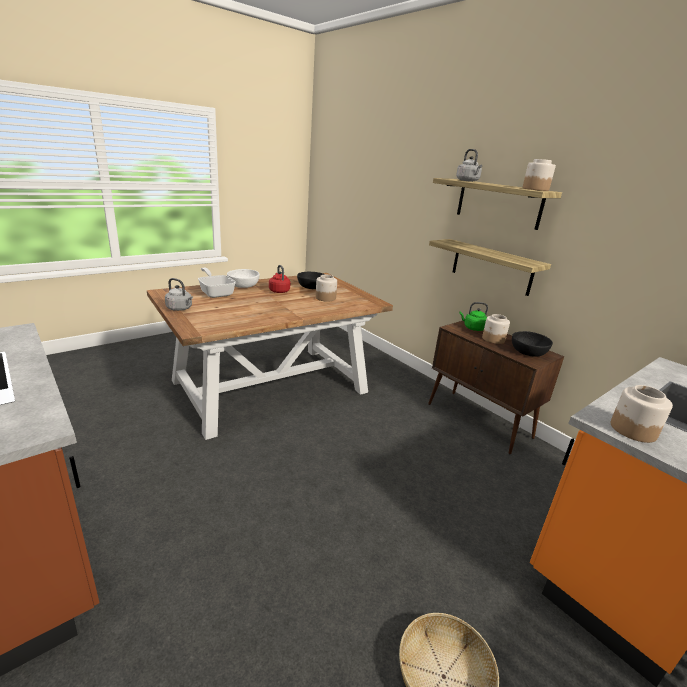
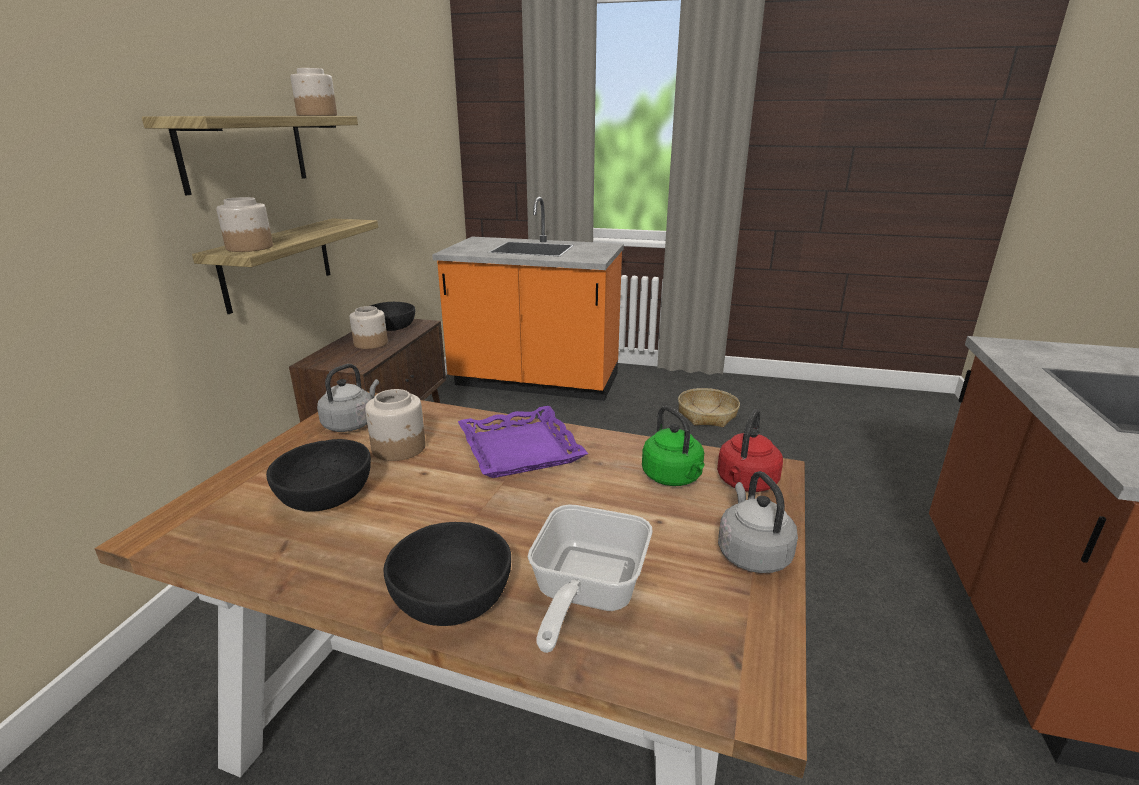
camera: 125 degrees left, 0 degrees up
white bowl [227,269,260,288] -> black bowl [384,522,511,626]
red kettle [269,265,290,293] -> red kettle moved to [717,409,783,492]
grey kettle [456,149,482,182] -> grey kettle moved to [317,364,379,432]
green kettle [459,302,488,331] -> green kettle moved to [642,406,704,486]
jar [611,385,673,443] -> jar moved to [216,197,273,252]
none -> purple tray [458,406,588,478]

